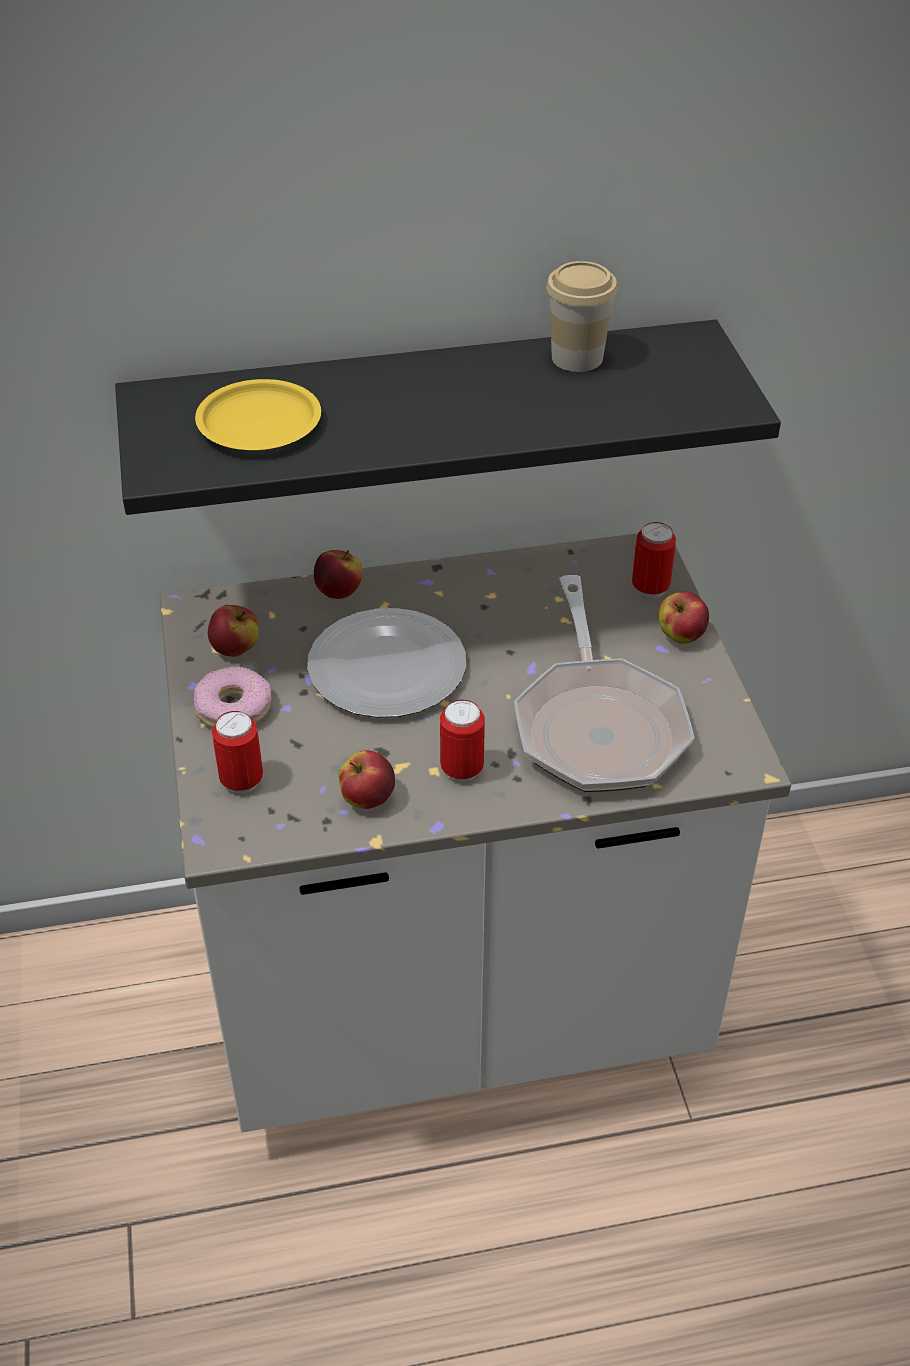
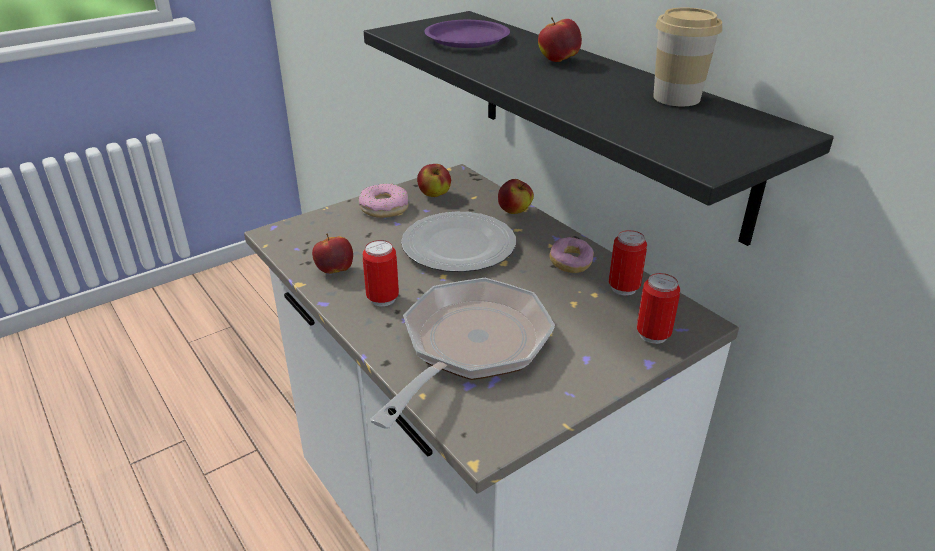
camera: 65 degrees right, 10 degrees down
yellow plate [195,379,321,450] -> purple plate [424,20,510,48]
can [212,711,263,794] -> can moved to [609,230,647,296]
frying pan [514,575,694,792] -> frying pan turned 150 degrees clockwise [370,278,555,429]
apple [659,591,709,643] -> apple moved to [538,17,582,62]
none -> donut [550,237,594,273]

